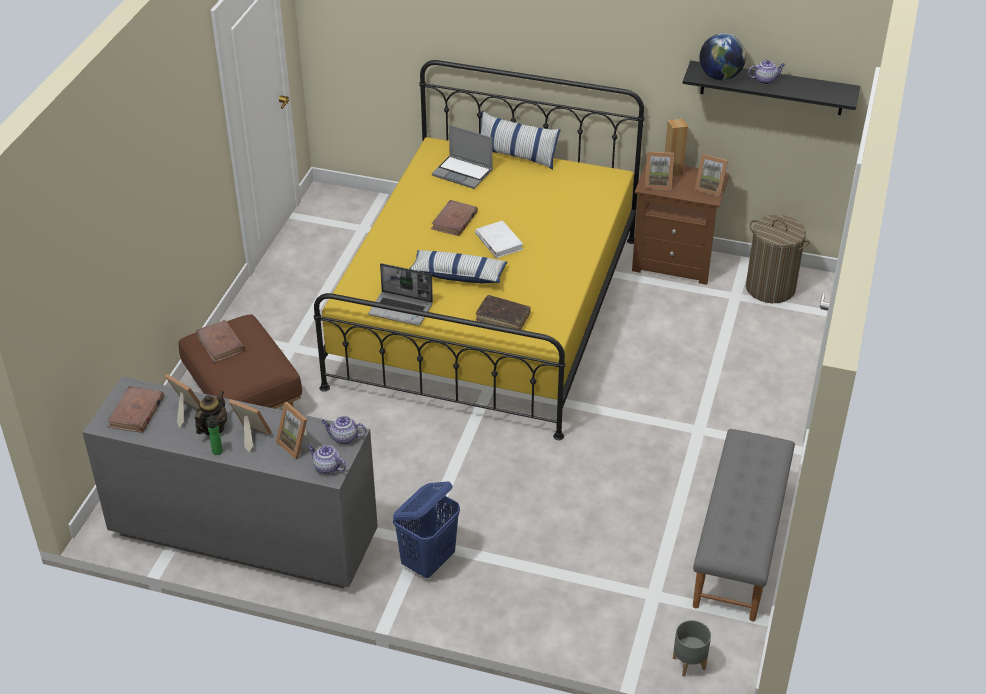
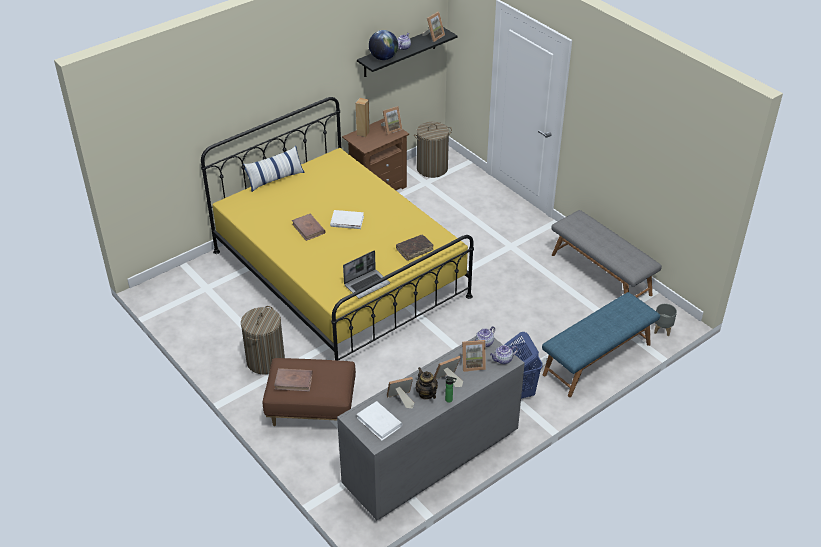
camera: 55 degrees left, 0 degrees up
brown book [107,386,164,433] -> white book [357,401,402,441]
pillow [409,250,508,283] -> none
laptop [432,125,493,189] -> none
picture frame [645,152,674,190] -> picture frame moved to [422,12,445,42]
none -> laundry basket [241,306,285,375]
none -> blue bench [542,292,660,397]

